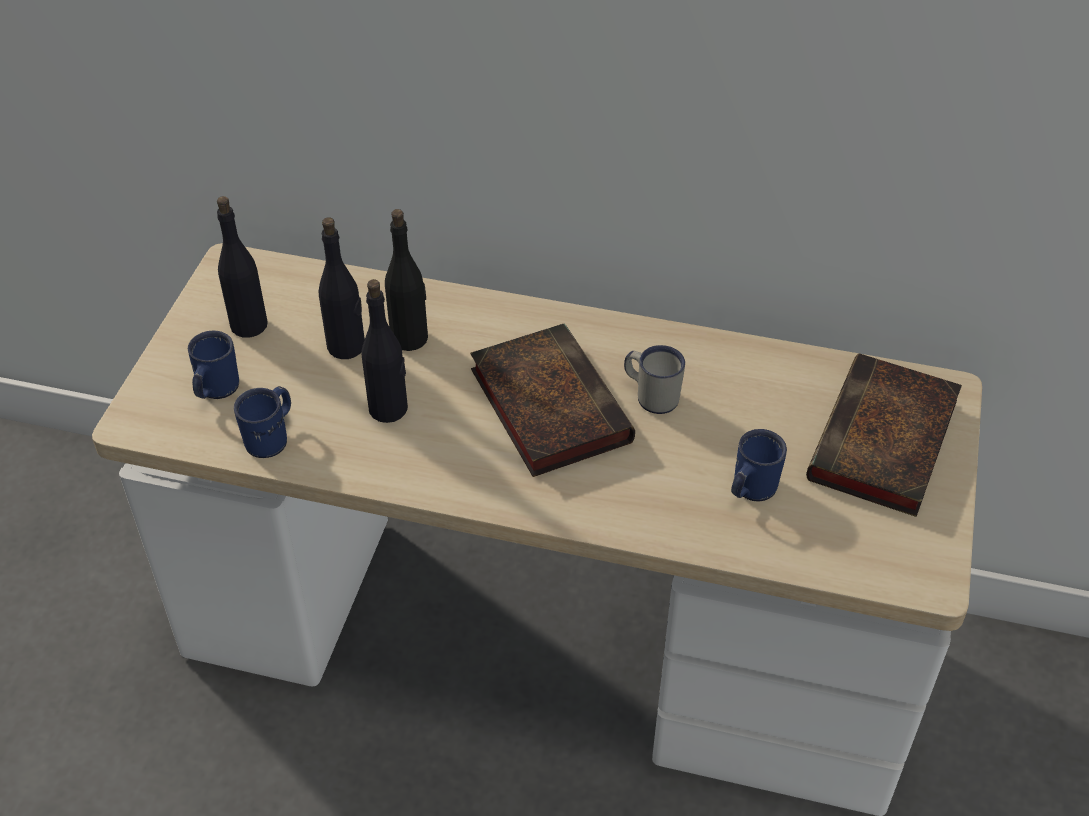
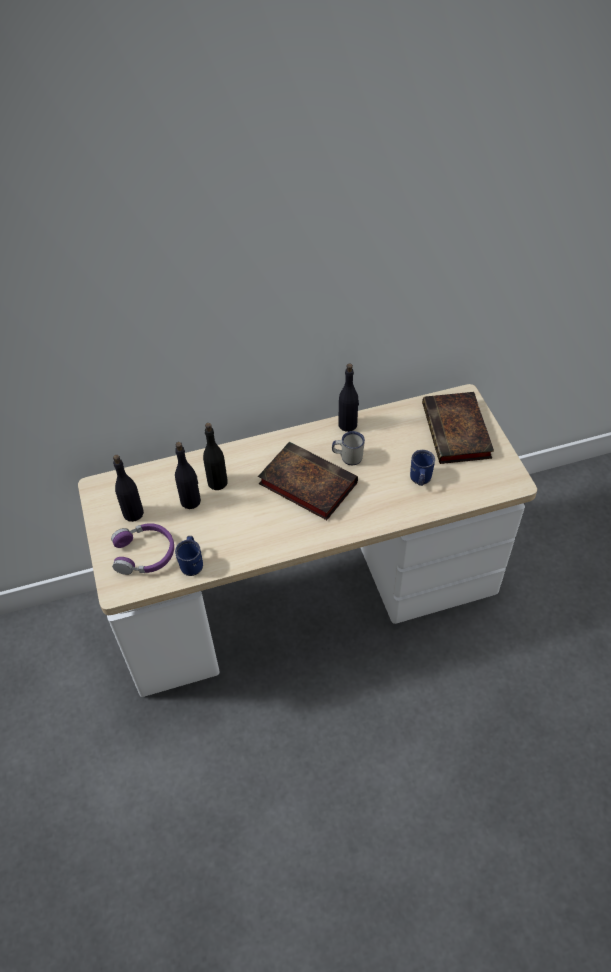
camera: 30 degrees left, 5 degrees up
blue mug [188,331,239,399] -> purple headphones [111,523,174,575]
black bottle [362,279,408,423] -> black bottle moved to [338,363,359,432]

